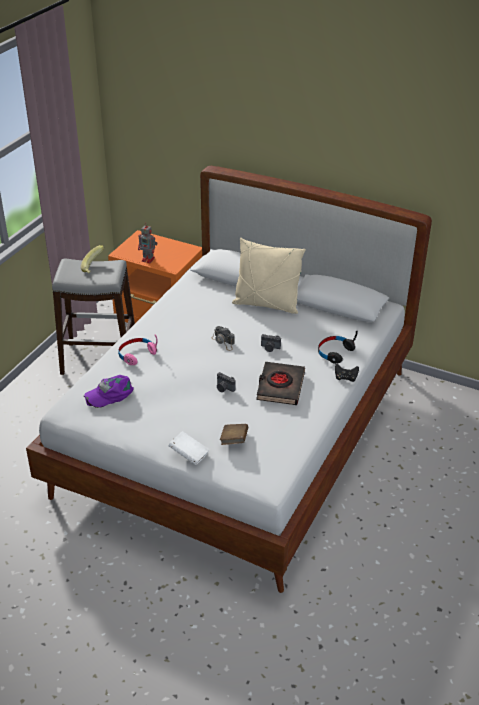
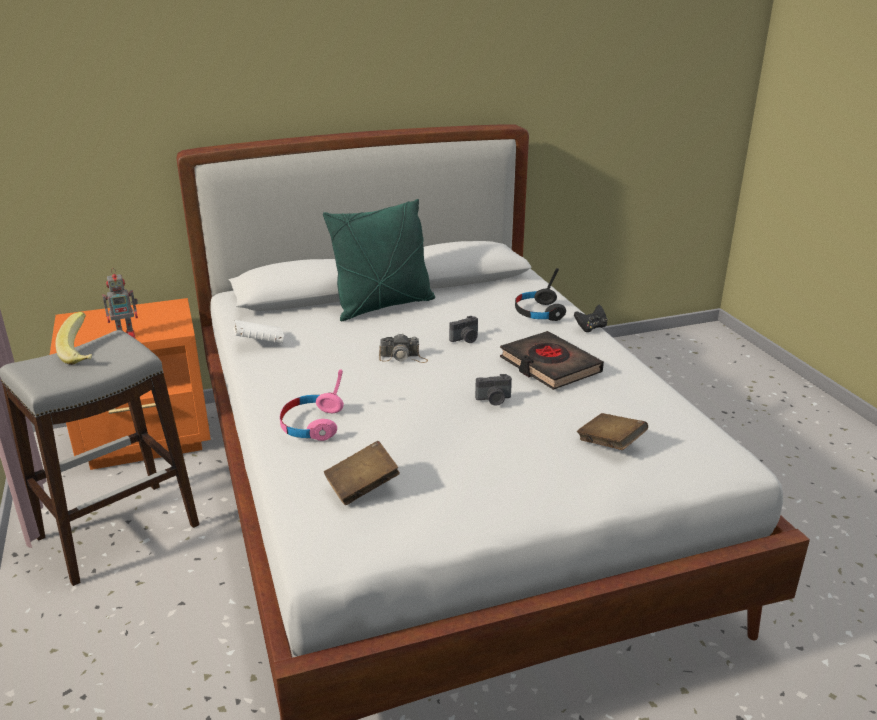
camera: 45 degrees left, 10 degrees down
purple cap [84,375,134,408] -> brown book [324,441,400,505]
white book [168,431,209,465] -> white book moved to [233,320,284,343]
beige pillow [232,238,306,314] -> green pillow [323,199,435,321]

